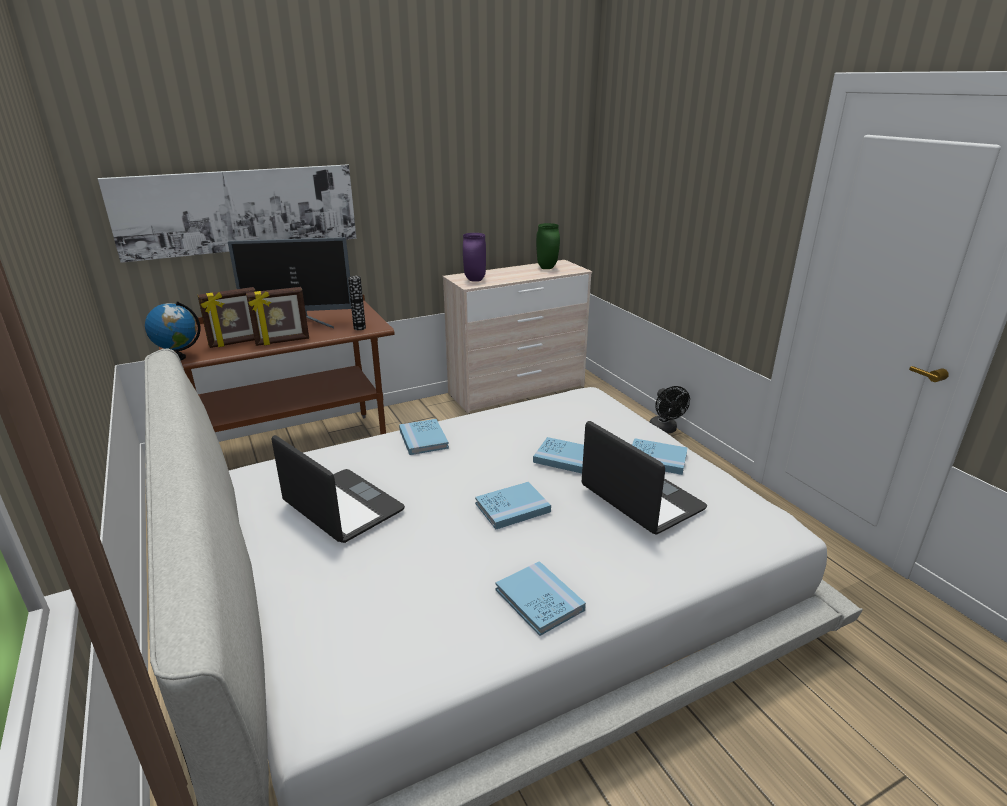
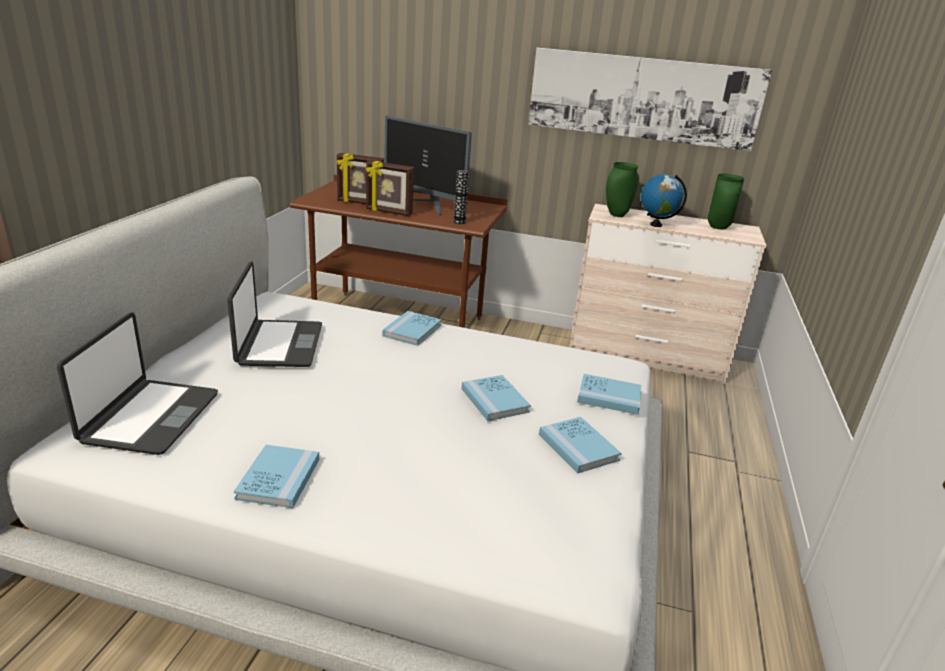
camera: 40 degrees right, 0 degrees up
picture [98,164,357,263] -> picture moved to [528,48,772,151]
globe [145,301,200,360] -> globe moved to [641,174,687,227]
purple vase [463,233,486,282] -> green vase [606,162,639,217]
blue book [475,482,551,529] -> blue book moved to [577,374,642,415]
laptop [582,421,708,534] -> laptop moved to [57,312,218,455]
black fan [650,386,690,434] -> none

